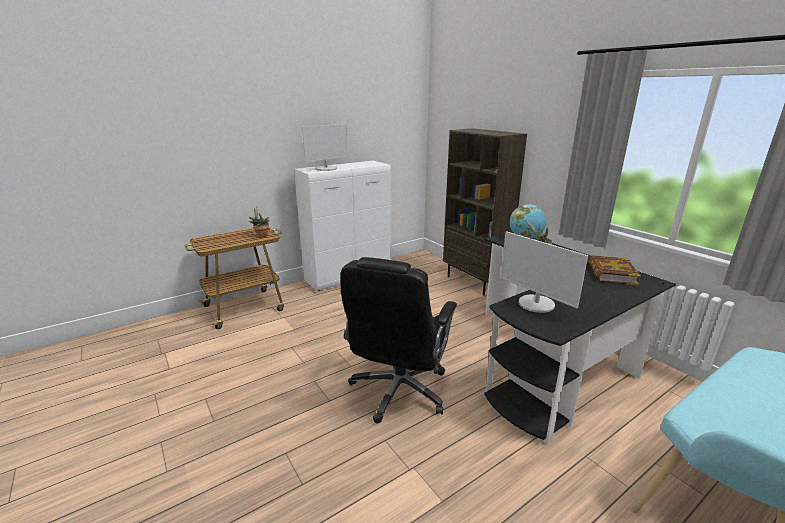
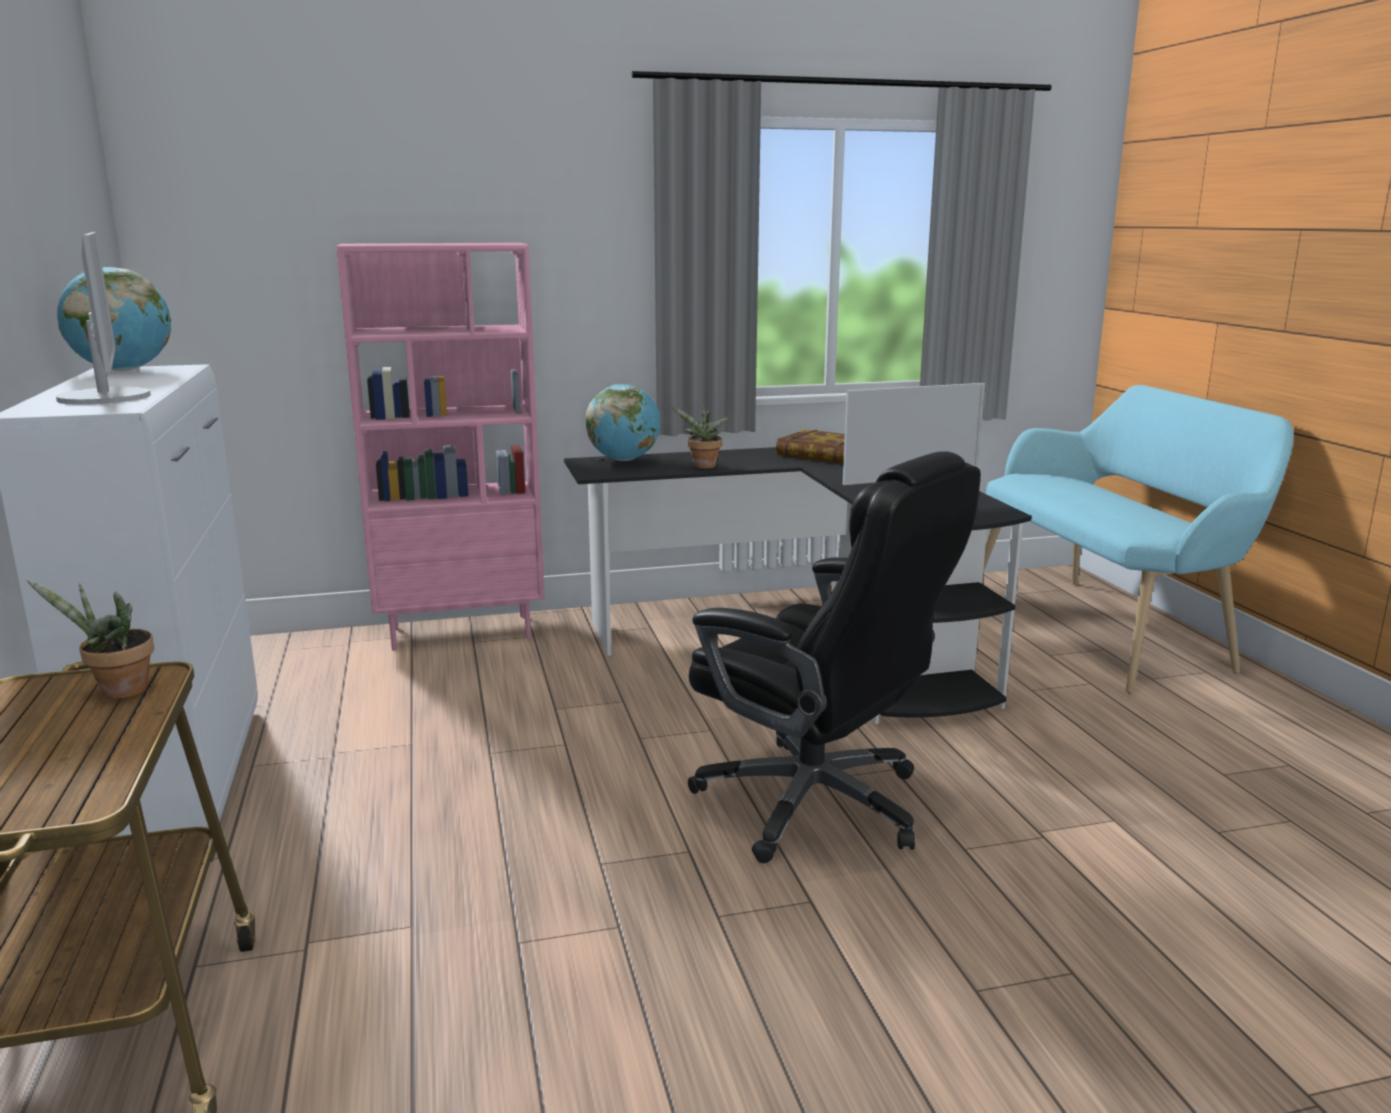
camera: 70 degrees left, 5 degrees down
brown bookcase [443,128,527,295] -> pink bookcase [336,243,545,651]
none -> globe [57,267,171,371]

